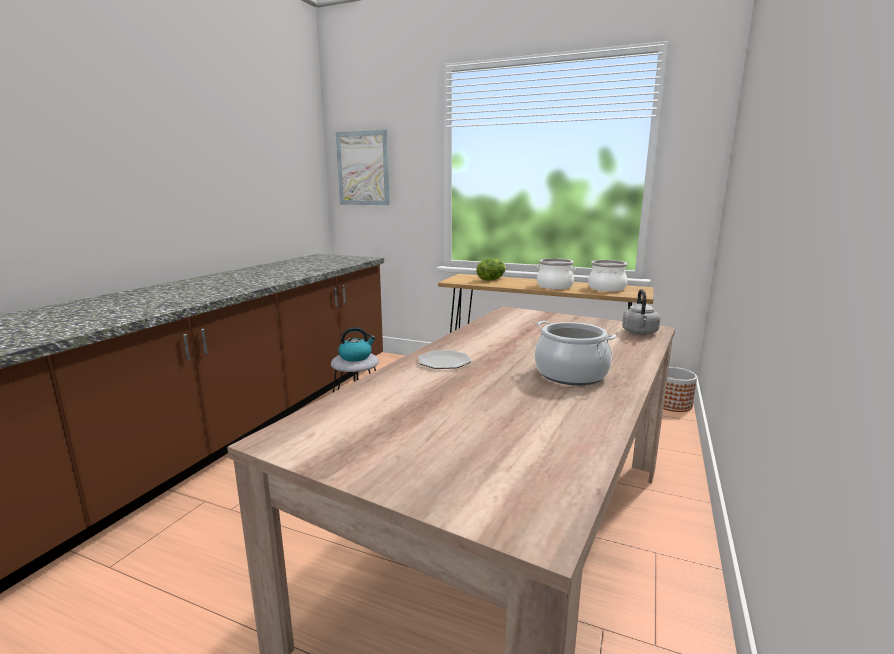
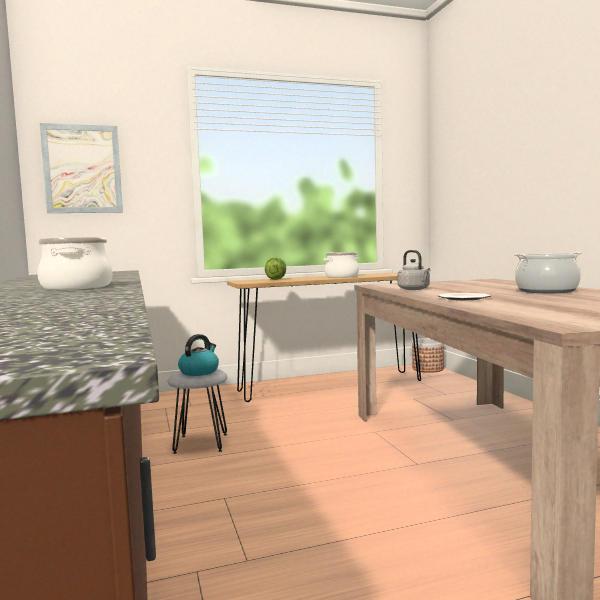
camera: 40 degrees left, 10 degrees down
cooking pot [588,260,627,292] -> cooking pot moved to [37,237,112,290]
grey kettle [622,289,660,335] -> grey kettle moved to [397,250,430,290]

